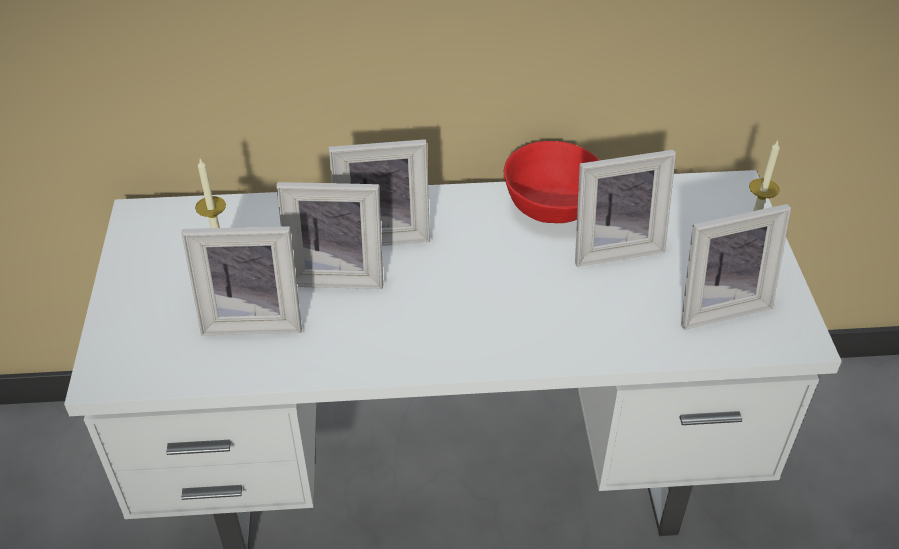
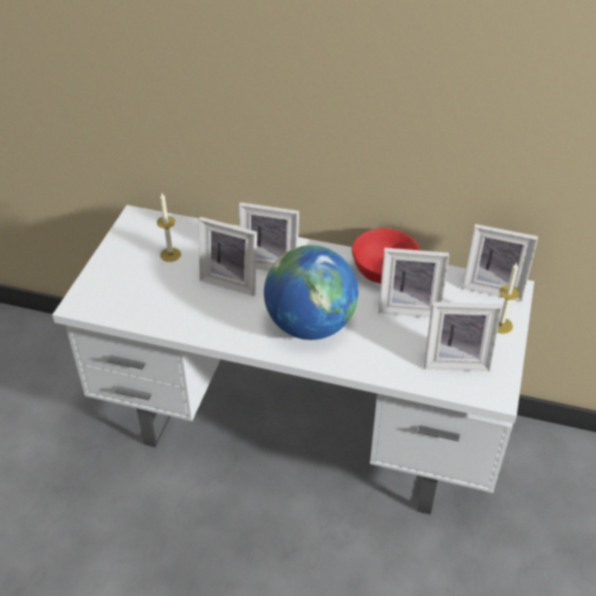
camera: 20 degrees right, 0 degrees up
picture frame [181,226,302,335] -> picture frame moved to [462,224,538,301]
none -> globe [264,245,358,340]

